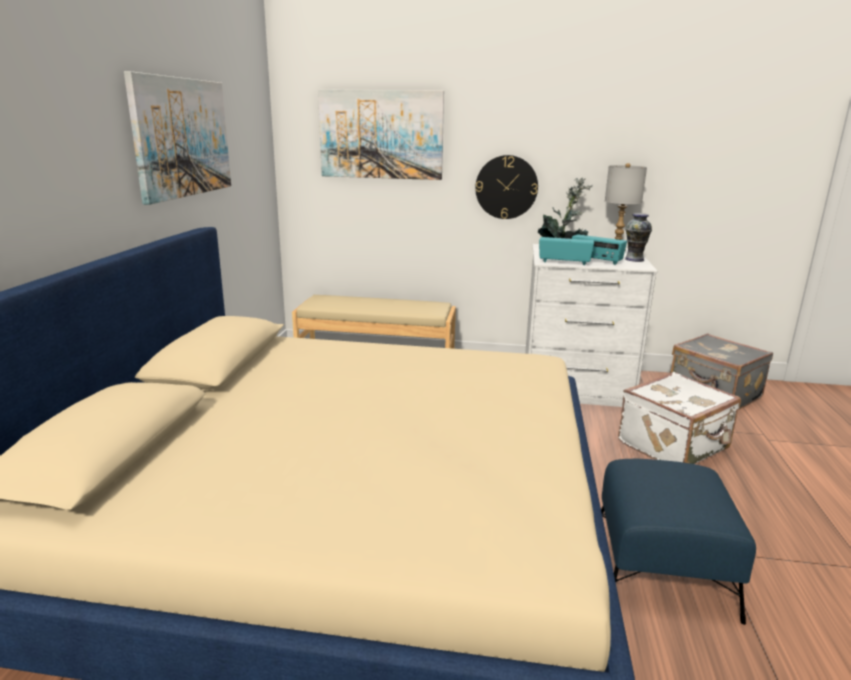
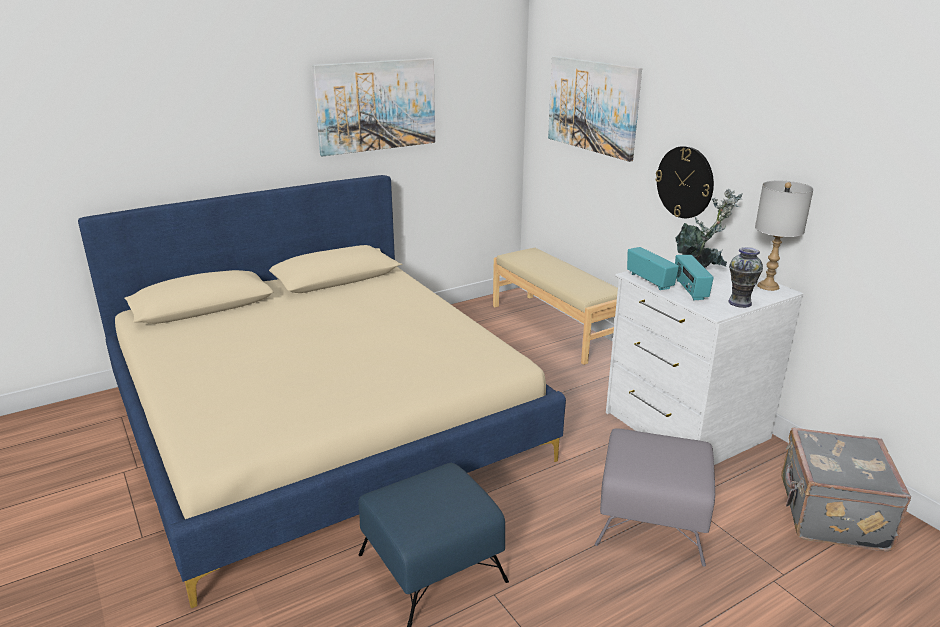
camera: 50 degrees right, 5 degrees up
white suitcase [618,372,741,464] -> grey ottoman [594,428,715,567]

